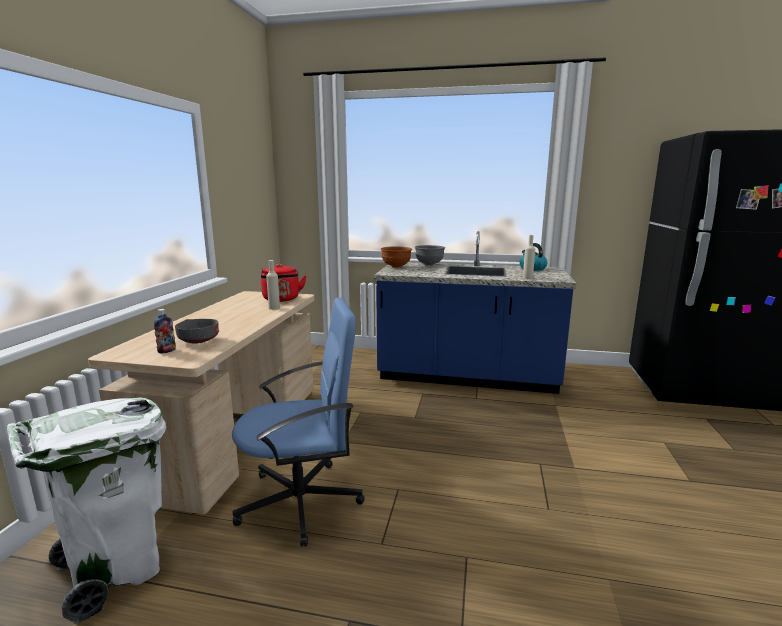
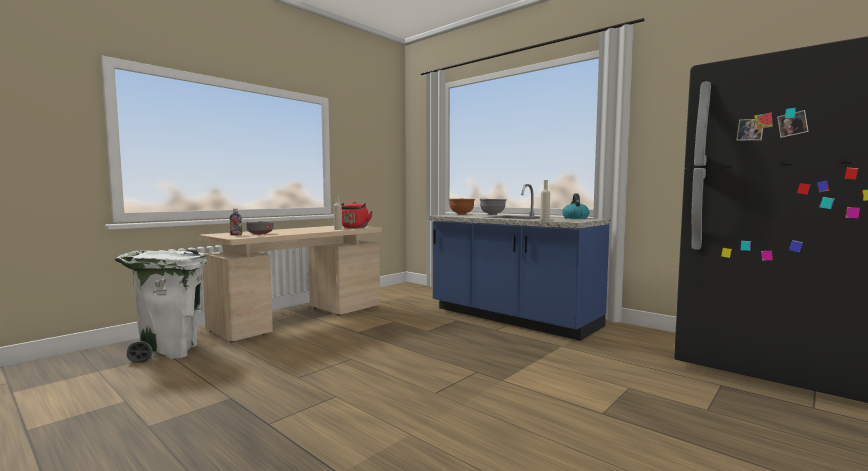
camera: 30 degrees right, 10 degrees down
blue office chair [232,298,365,547] -> none

